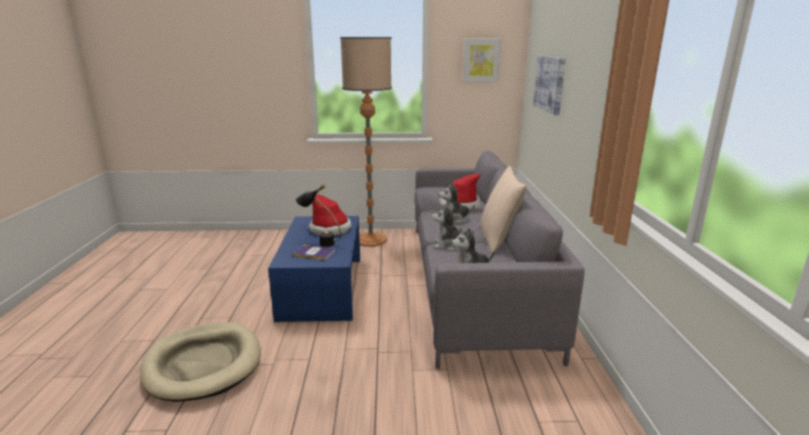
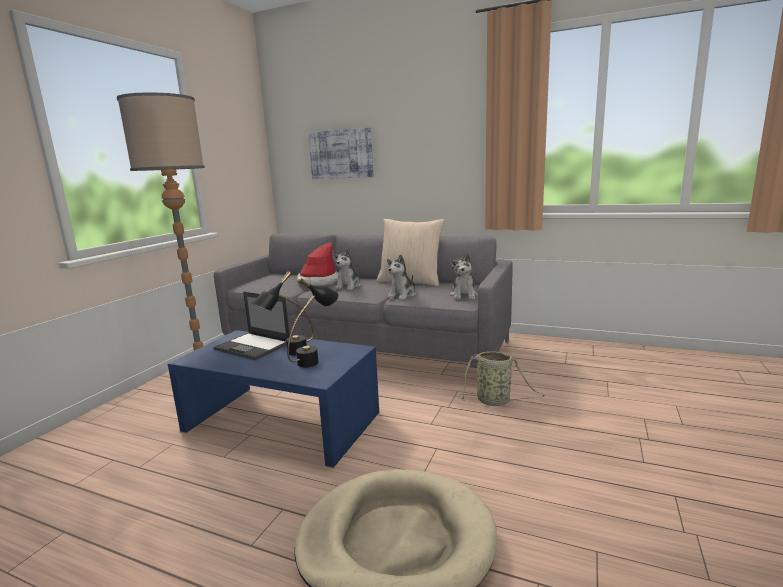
camera: 65 degrees left, 5 degrees down
book [293,244,335,260] -> black table lamp [287,277,339,368]
hat [308,194,352,235] -> laptop [213,292,290,360]
picture [463,39,501,82] -> none
none -> basket [459,351,545,406]

